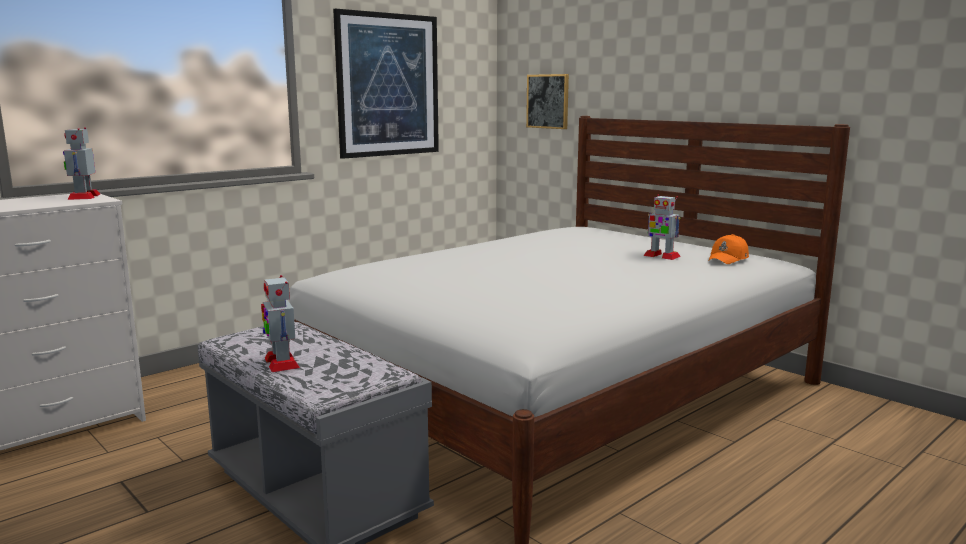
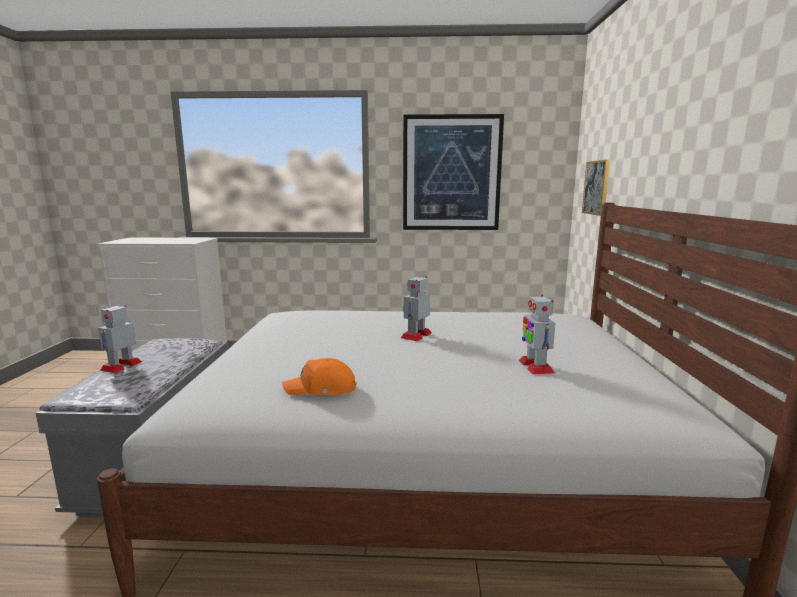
camera: 45 degrees right, 0 degrees up
toy robot [63,127,100,200] -> toy robot moved to [401,276,432,341]
orange cap [709,234,749,264] -> orange cap moved to [282,358,357,395]

